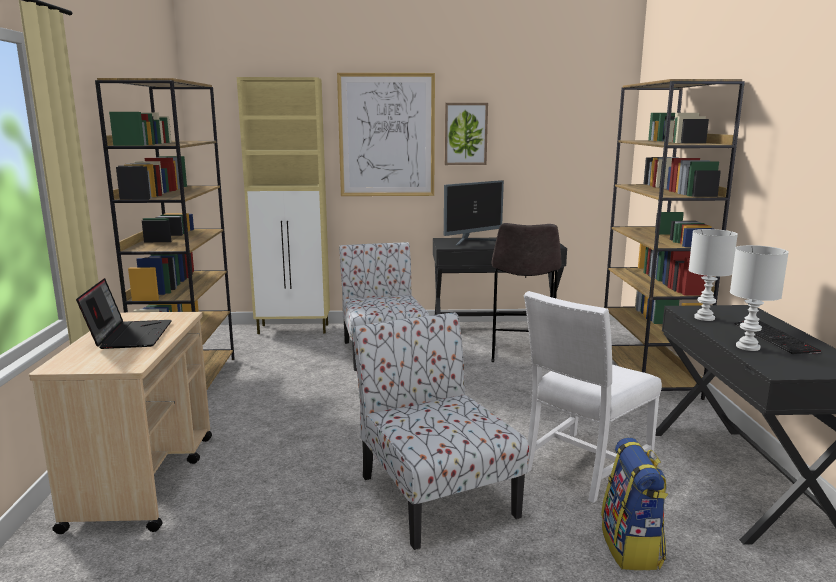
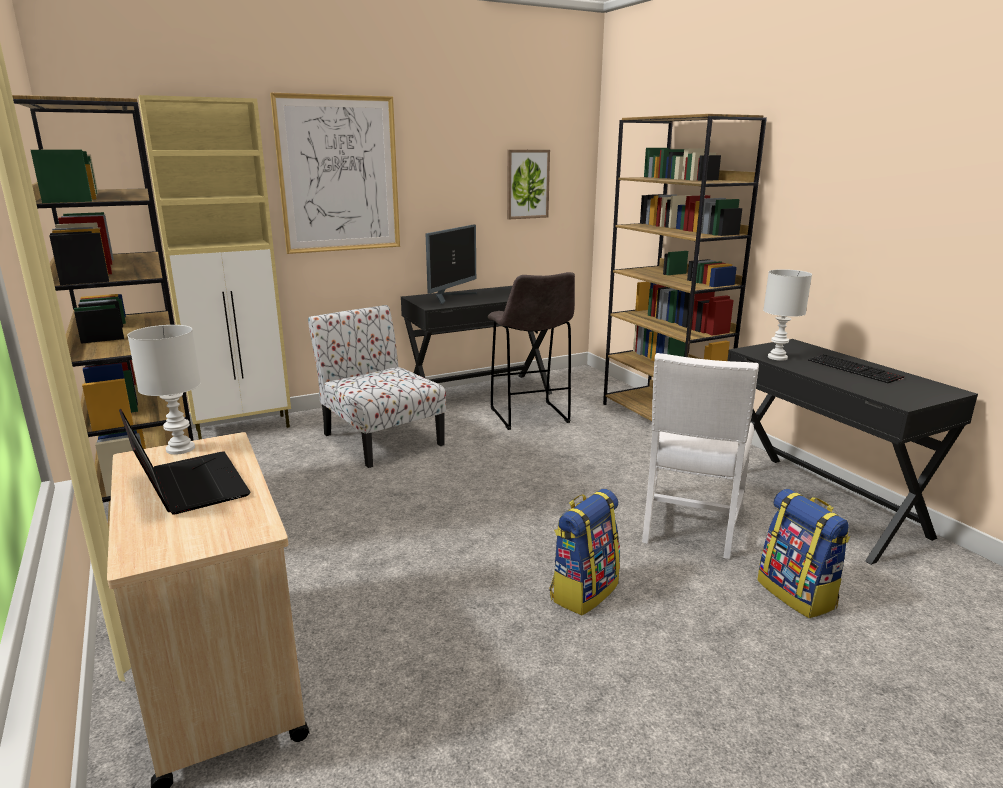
camera: 25 degrees left, 5 degrees up
chair [353,312,529,550] -> backpack [549,489,620,615]
picture [445,103,488,165] -> picture moved to [507,150,550,219]
white table lamp [730,245,789,351] -> white table lamp moved to [127,325,201,455]

